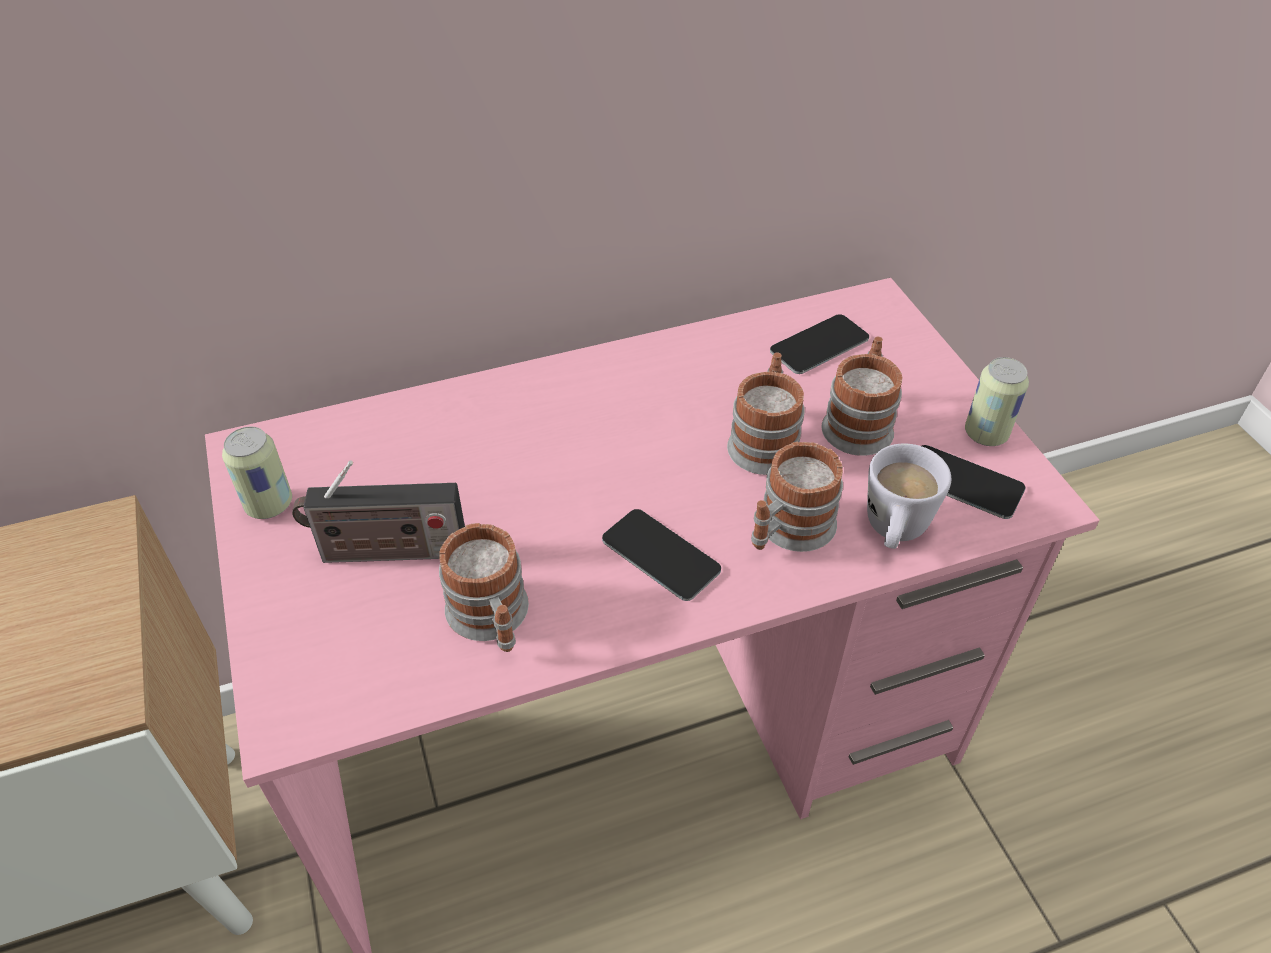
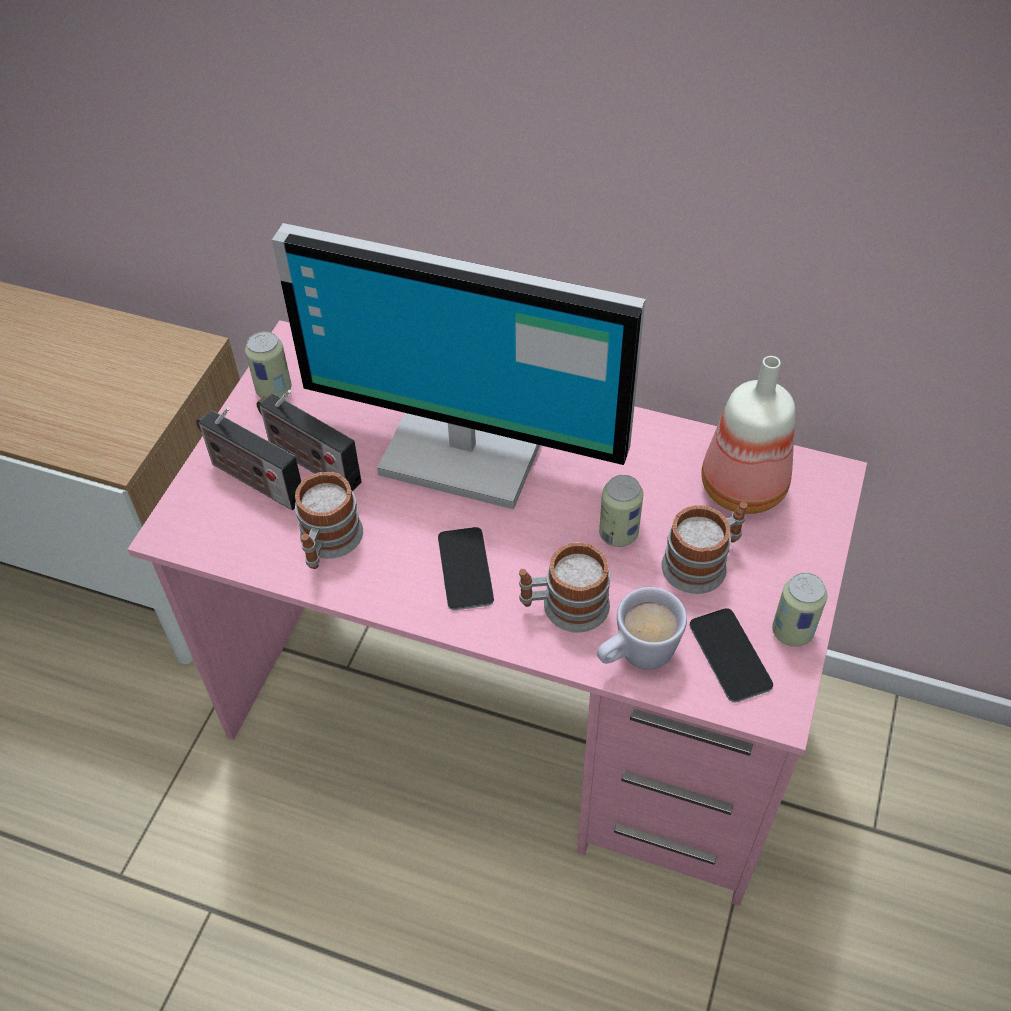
camera: 40 degrees right, 5 degrees up
mug [727,352,805,475] -> can [599,475,643,547]
phone [770,314,869,374] -> bottle [701,356,795,514]
none -> radio [196,407,301,510]
none -> monitor [272,223,645,509]

